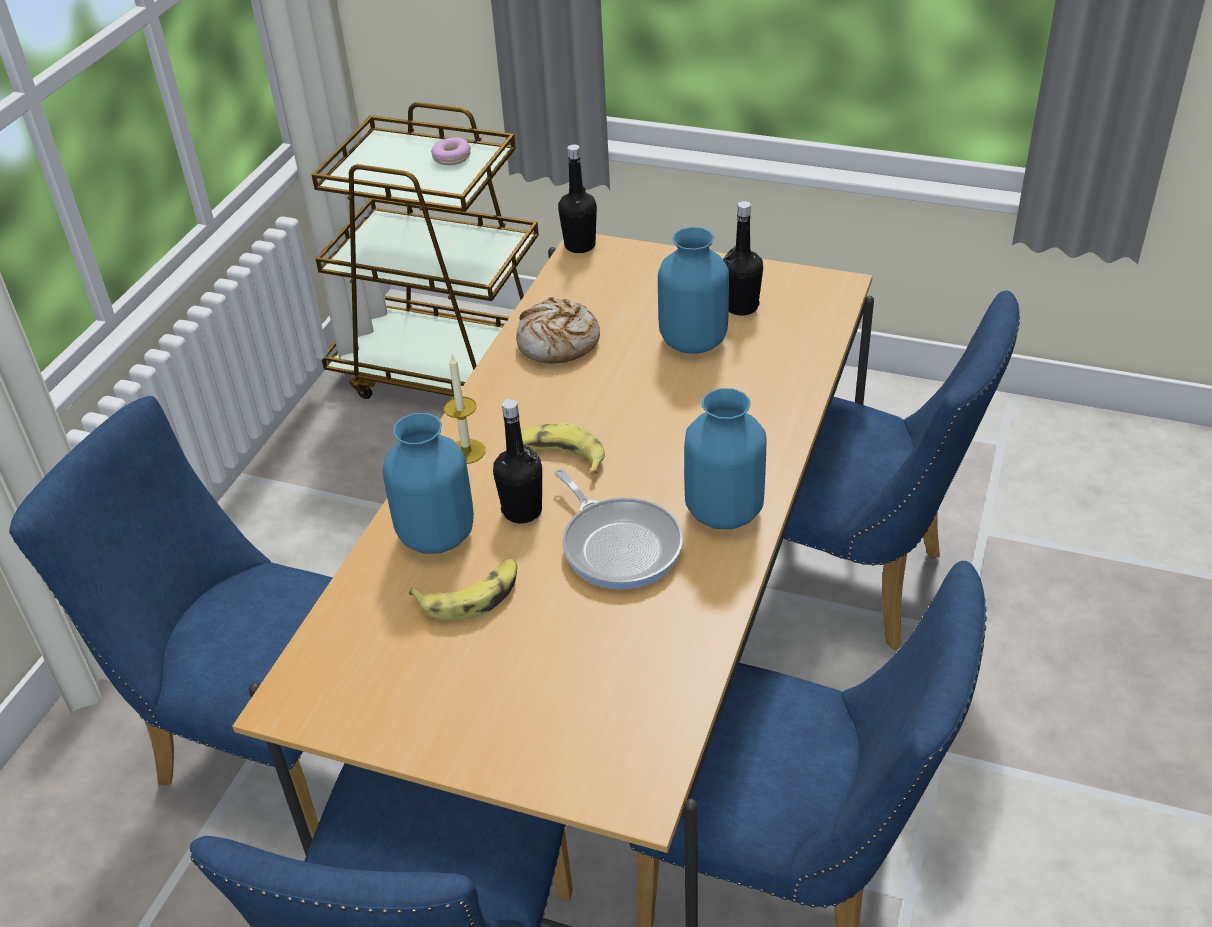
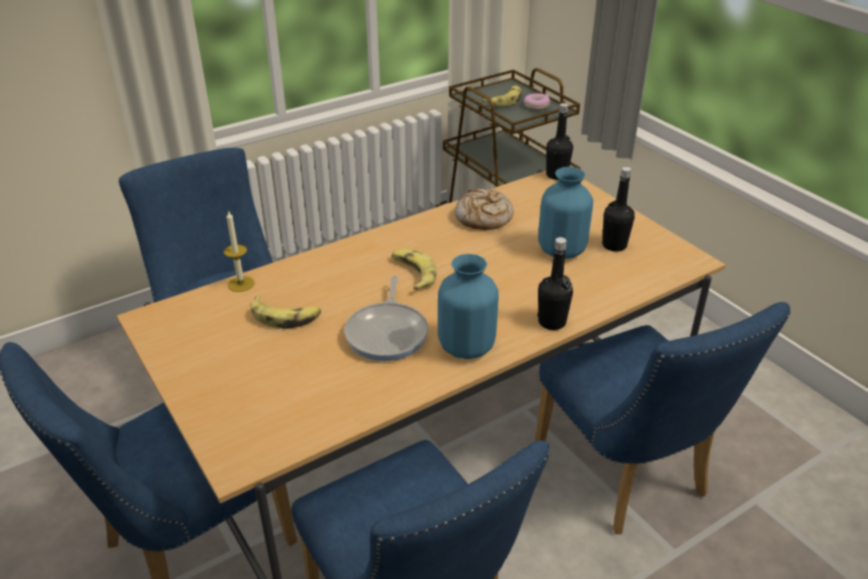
camera: 35 degrees right, 5 degrees down
blue vase [383,413,474,554] -> none
candle [444,355,485,464] -> candle moved to [224,210,254,292]
black bottle [493,399,542,523] -> black bottle moved to [537,237,573,330]
none -> banana [482,86,521,107]

